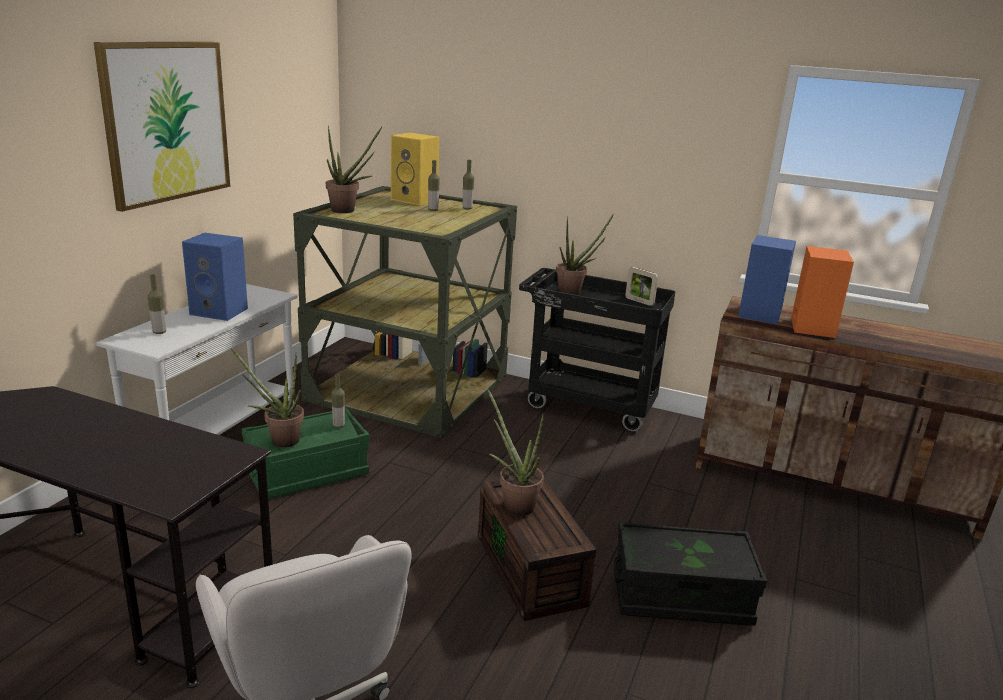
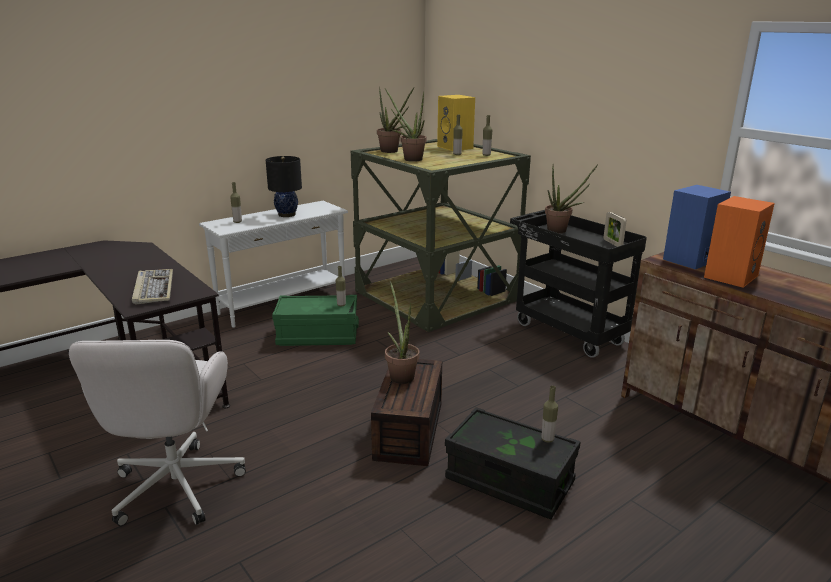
camera: 30 degrees right, 0 degrees up
picture [94,42,230,212] -> none
blue speaker [182,233,248,321] -> black table lamp [266,156,302,217]
potted plant [231,349,304,448] -> potted plant moved to [385,89,427,162]
none -> keyboard [132,269,173,305]
none -> bottle [541,386,558,443]

